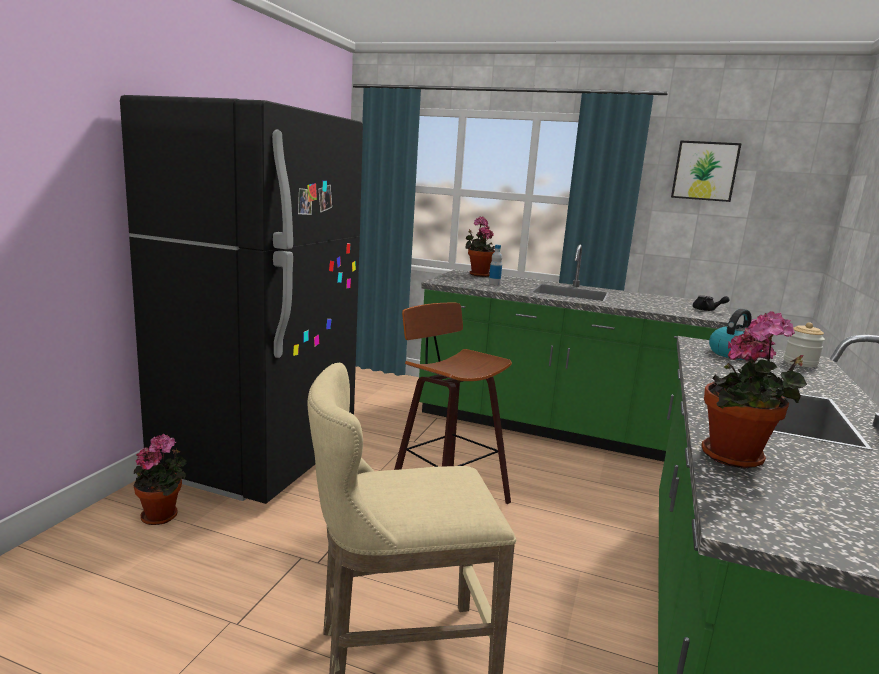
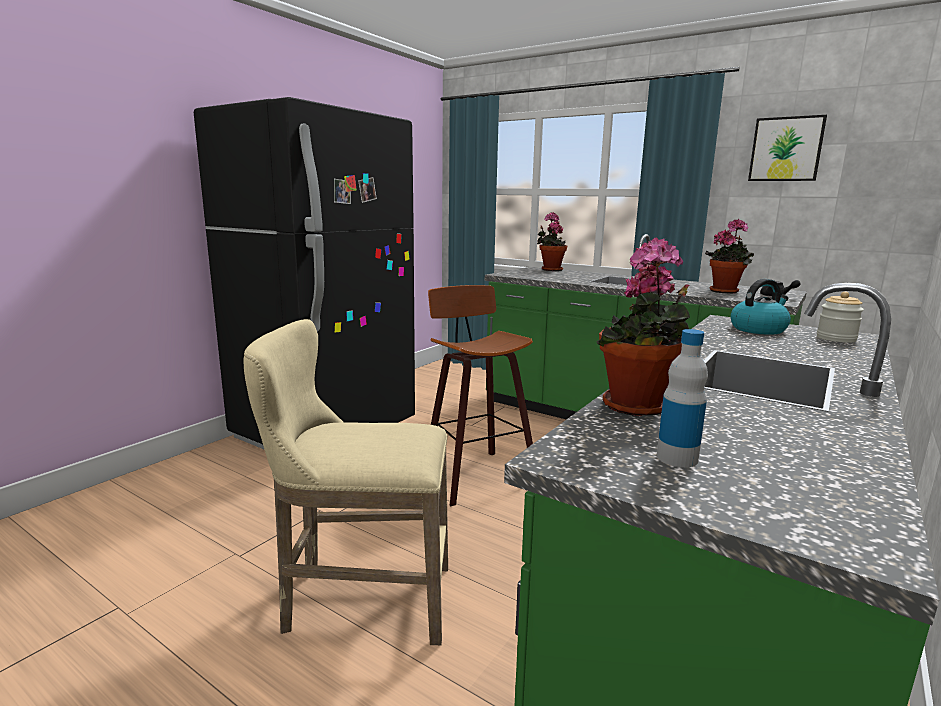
camera: 15 degrees right, 0 degrees up
potted plant [133,434,187,525] -> potted plant moved to [705,219,754,293]
bottle [489,245,502,285] -> bottle moved to [657,329,708,467]

